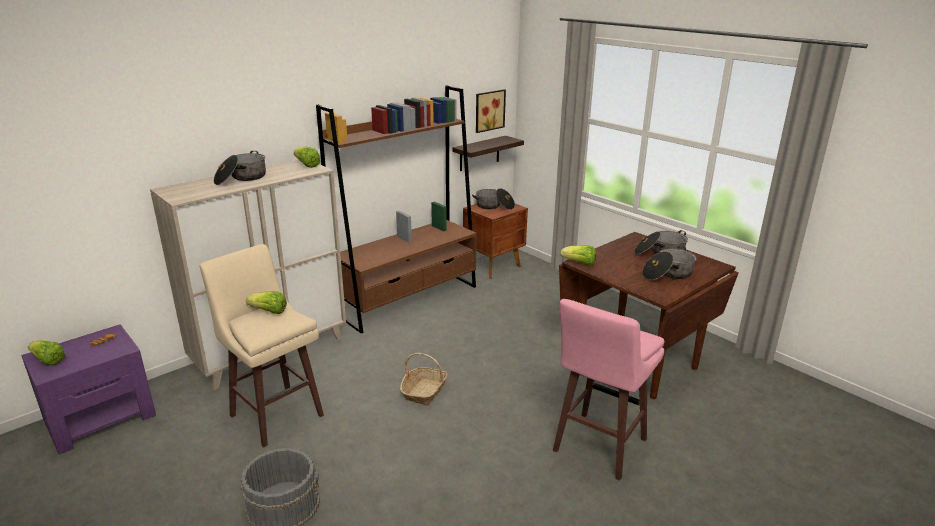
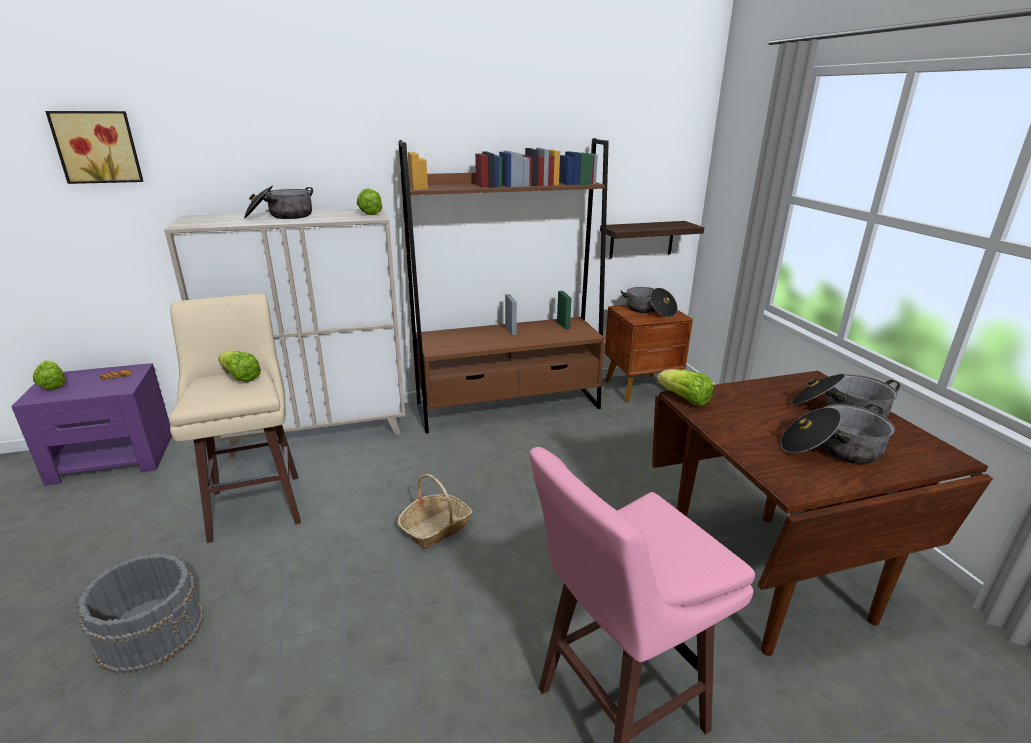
camera: 25 degrees right, 0 degrees up
picture [476,89,506,133] -> picture moved to [45,111,143,184]

